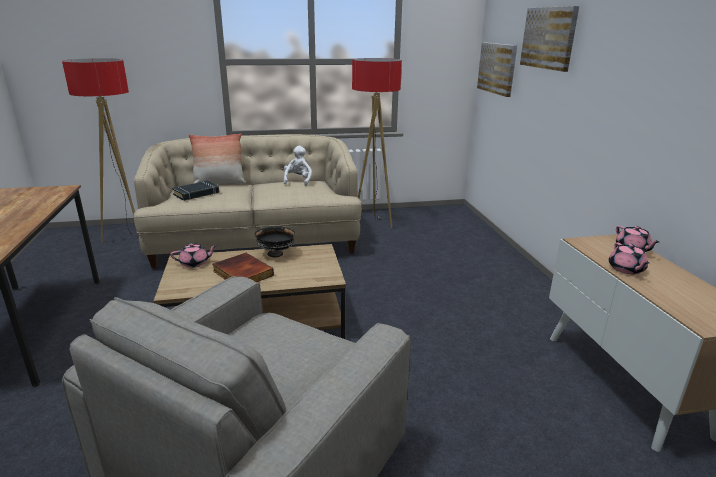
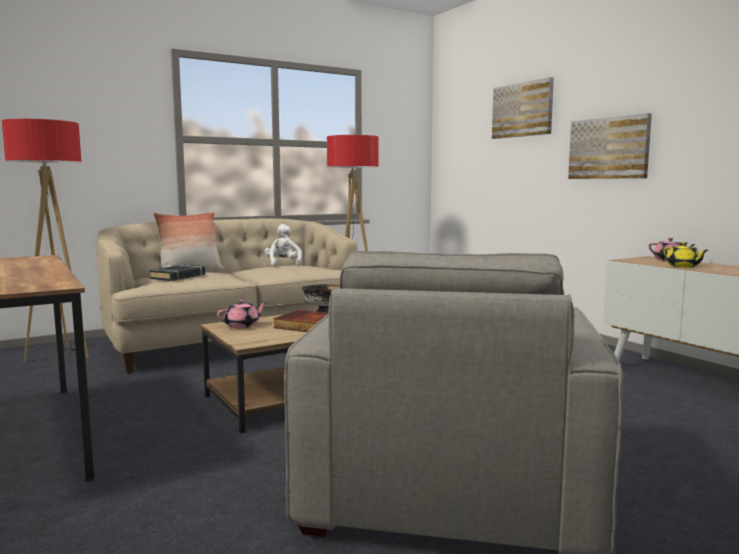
camera: 20 degrees left, 15 degrees down
picture [477,43,517,97] -> picture moved to [568,113,652,179]
pink teapot [609,242,649,274] -> yellow teapot [663,242,708,267]

